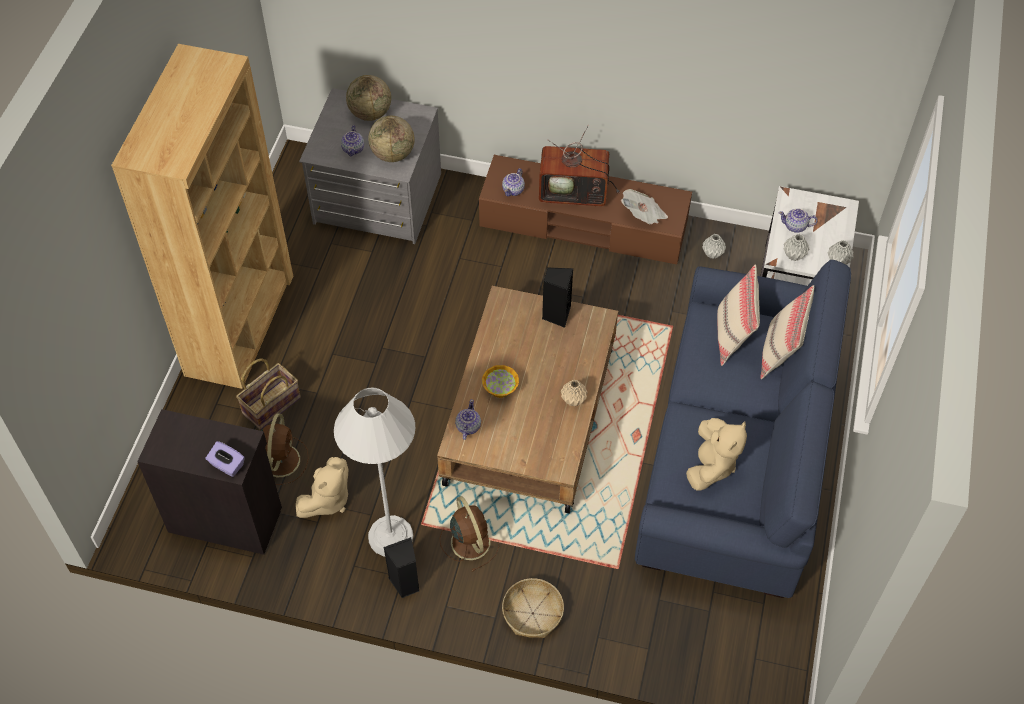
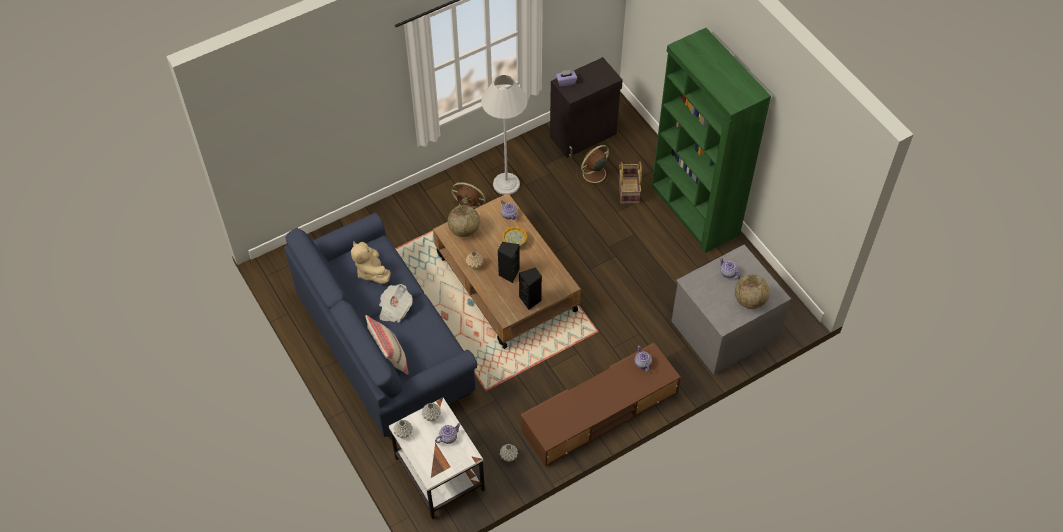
camera: 135 degrees right, 0 degrees up
brown bookcase [111,44,293,389] -> green bookcase [652,28,771,253]
brown fan [261,413,309,485] -> brown fan turned 90 degrees clockwise [576,145,612,189]
beige plush toy [295,457,348,518] -> none
globe [368,116,415,162] -> globe moved to [448,205,480,237]
black speaker [383,537,419,598] -> black speaker moved to [498,242,520,283]
basket [502,578,564,638] -> none
television [539,124,620,206] -> none
newspaper [621,189,668,225] -> newspaper moved to [379,284,413,322]
beige pillow [717,265,760,366] -> none

